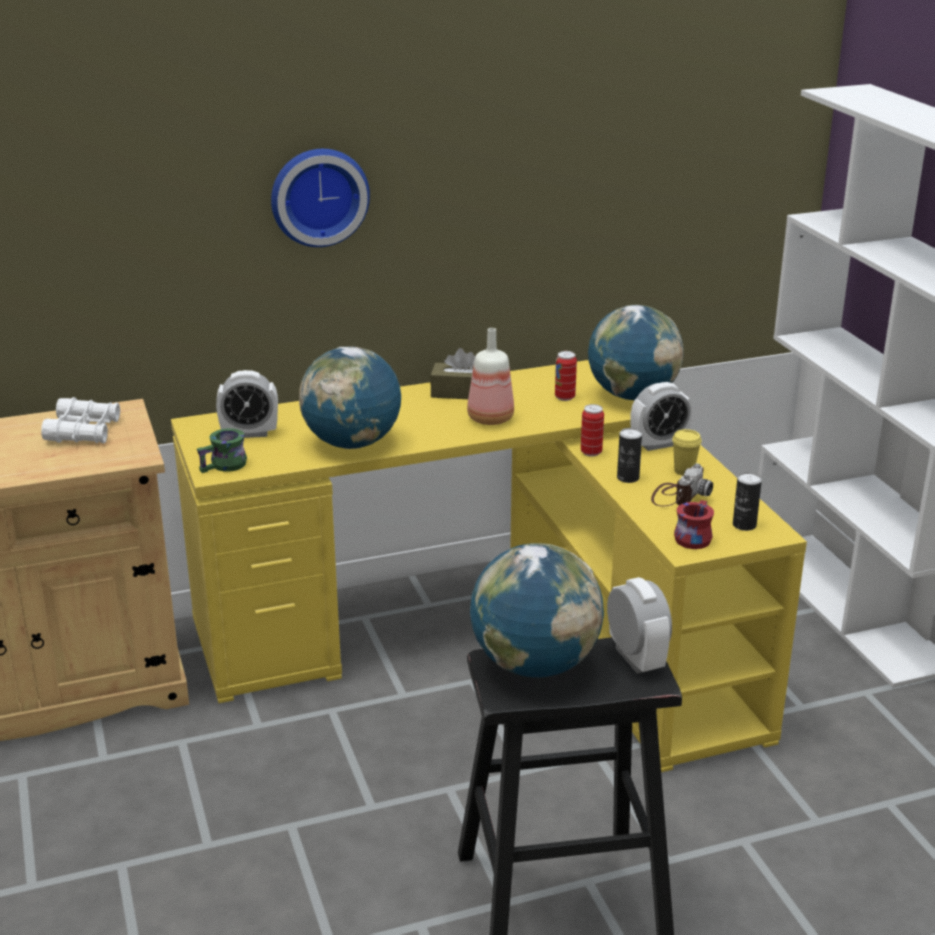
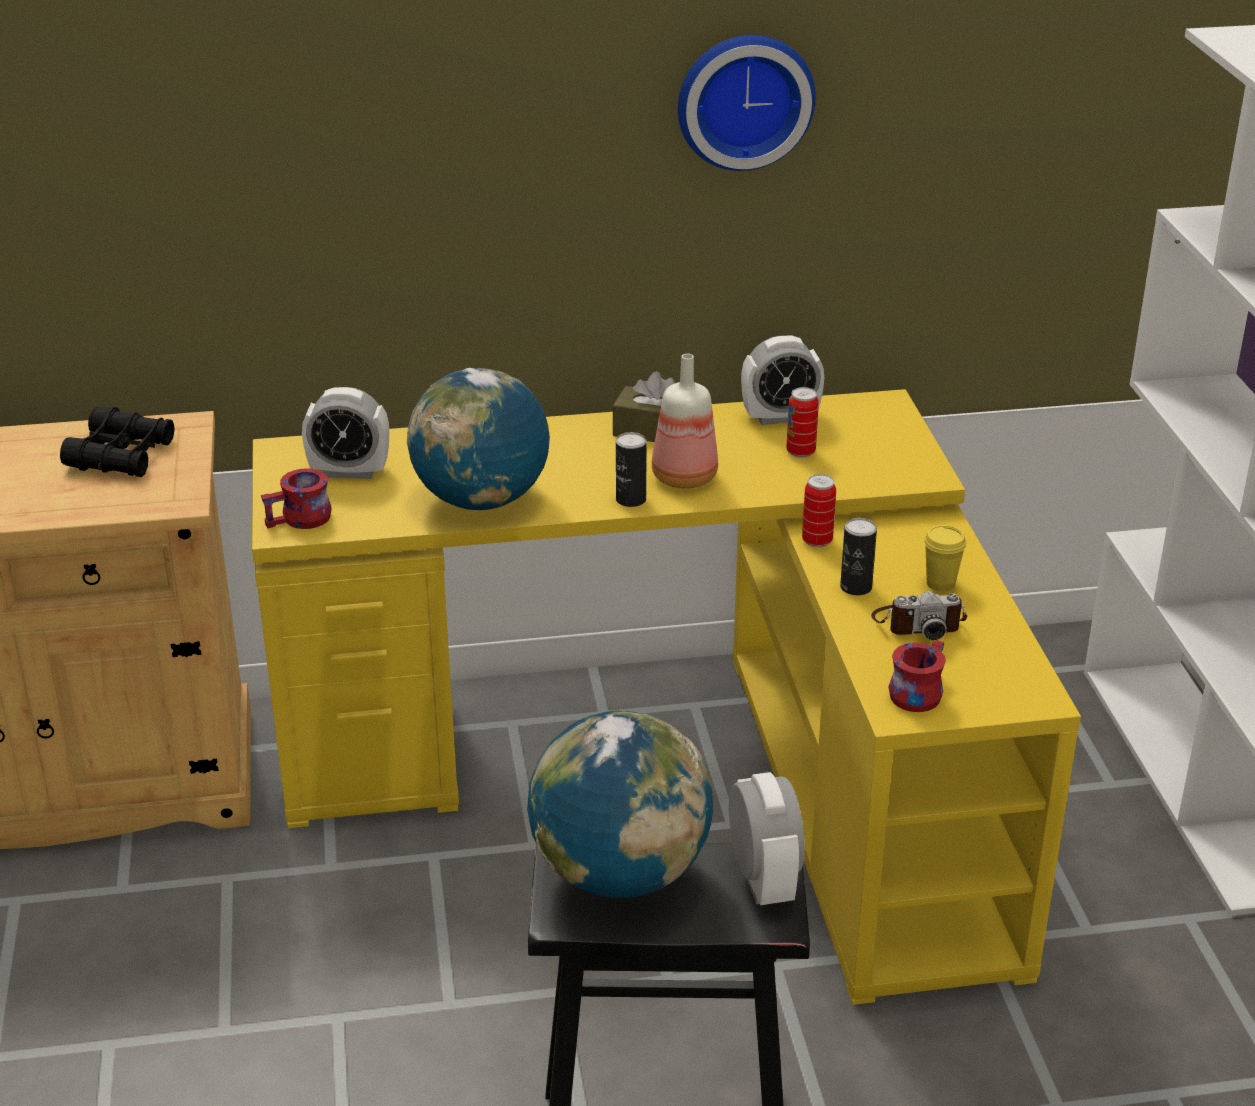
camera: 10 degrees right, 5 degrees up
white binoculars [41,397,120,443] -> black binoculars [60,407,175,477]
green mug [197,428,247,473] -> red mug [261,468,332,529]
wall clock [271,149,370,247] -> wall clock moved to [678,35,816,171]
globe [588,305,683,400] -> none
alarm clock [630,382,692,451] -> alarm clock moved to [741,335,824,425]
camera [651,463,713,506] -> camera turned 45 degrees clockwise [871,591,967,640]
can [733,472,762,531] -> can moved to [616,432,647,507]

